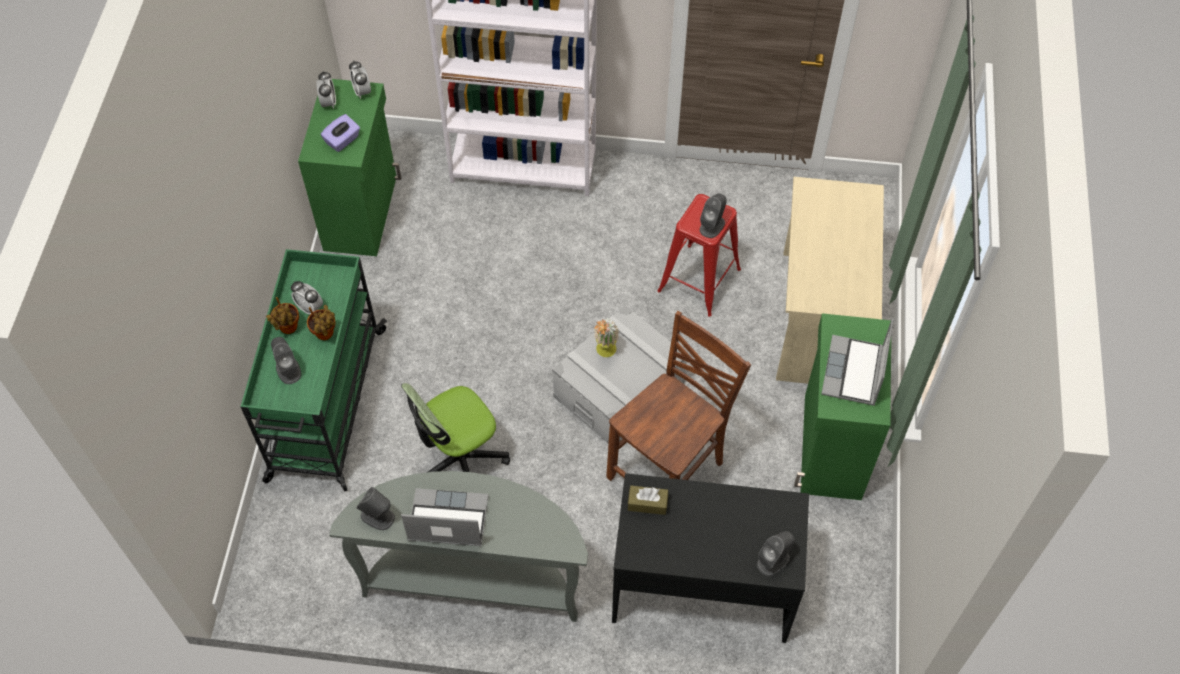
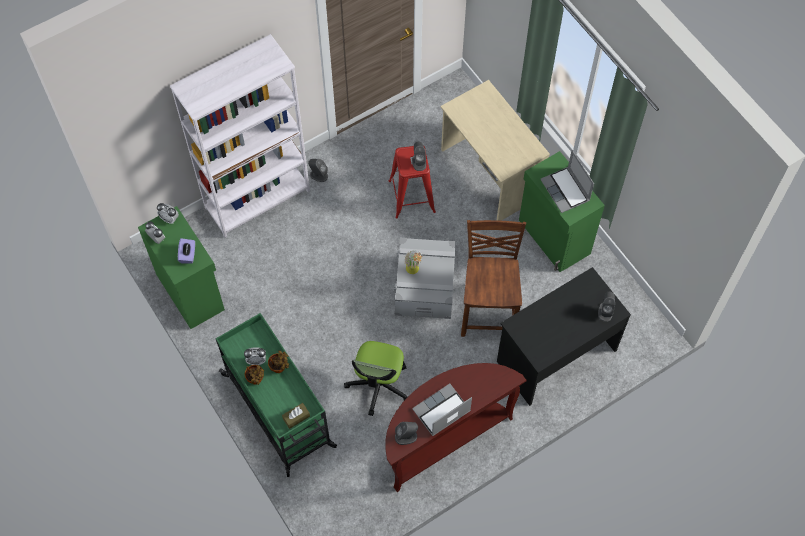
camera: 40 degrees left, 5 degrees up
grey speaker [271,337,301,384] -> grey speaker moved to [308,159,328,182]
grey console table [329,471,588,622] -> brown console table [385,363,527,492]
brown tissue box [628,486,668,515] -> brown tissue box moved to [282,403,310,429]

